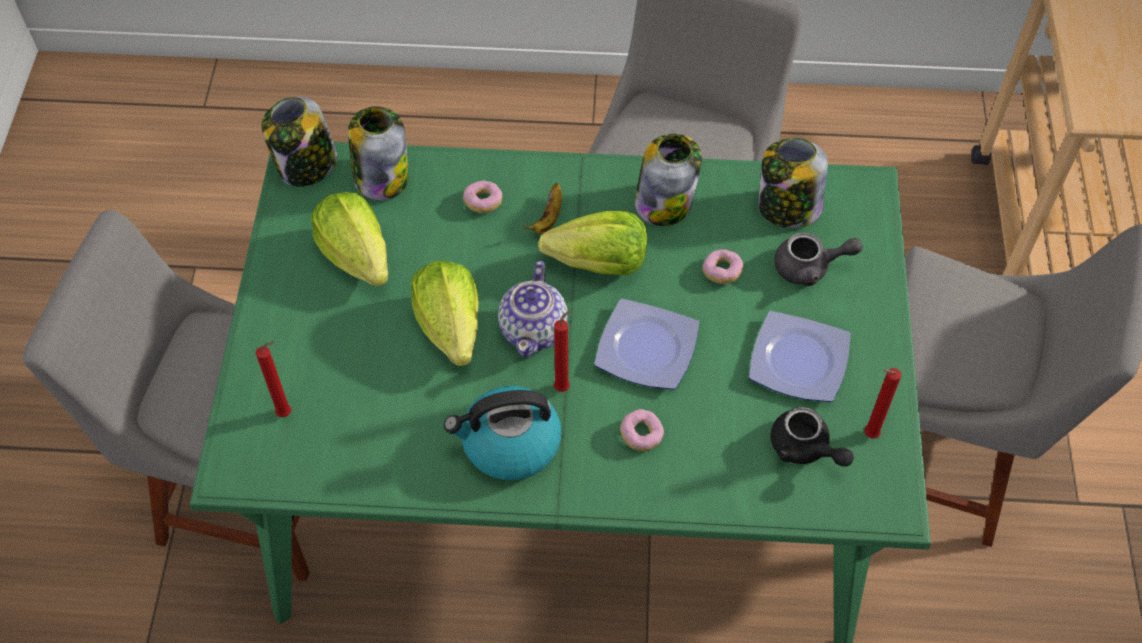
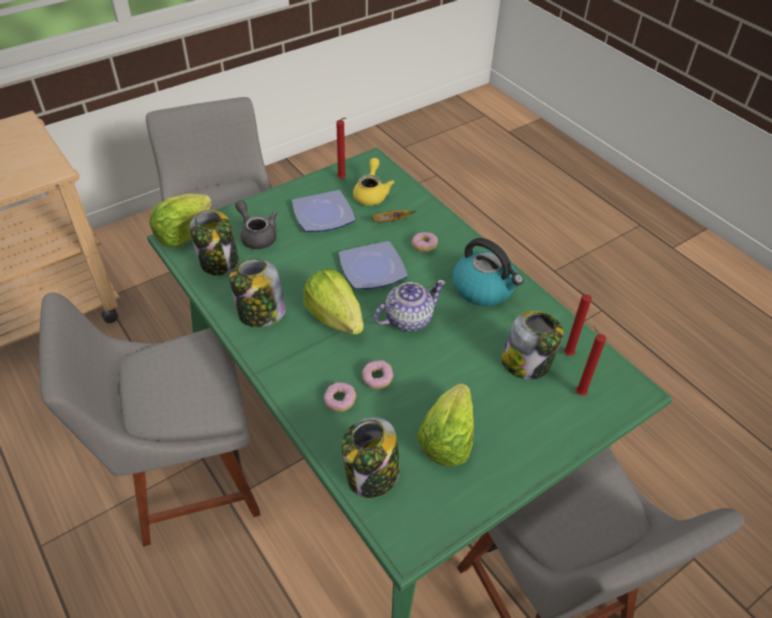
camera: 130 degrees left, 10 degrees down
jar [261,97,337,187] -> jar moved to [501,311,564,380]
lettuce [411,261,479,366] -> lettuce moved to [149,194,212,248]
banana [523,183,562,234] -> banana moved to [372,210,416,222]
red candle [554,309,571,392] -> red candle moved to [564,290,592,356]
donut [702,249,743,284] -> donut moved to [362,360,393,389]
black teapot [770,407,854,467] -> yellow teapot [353,158,395,206]

